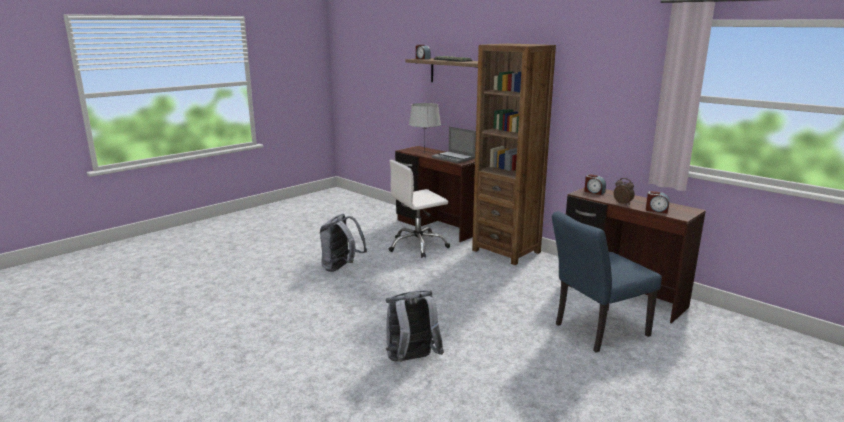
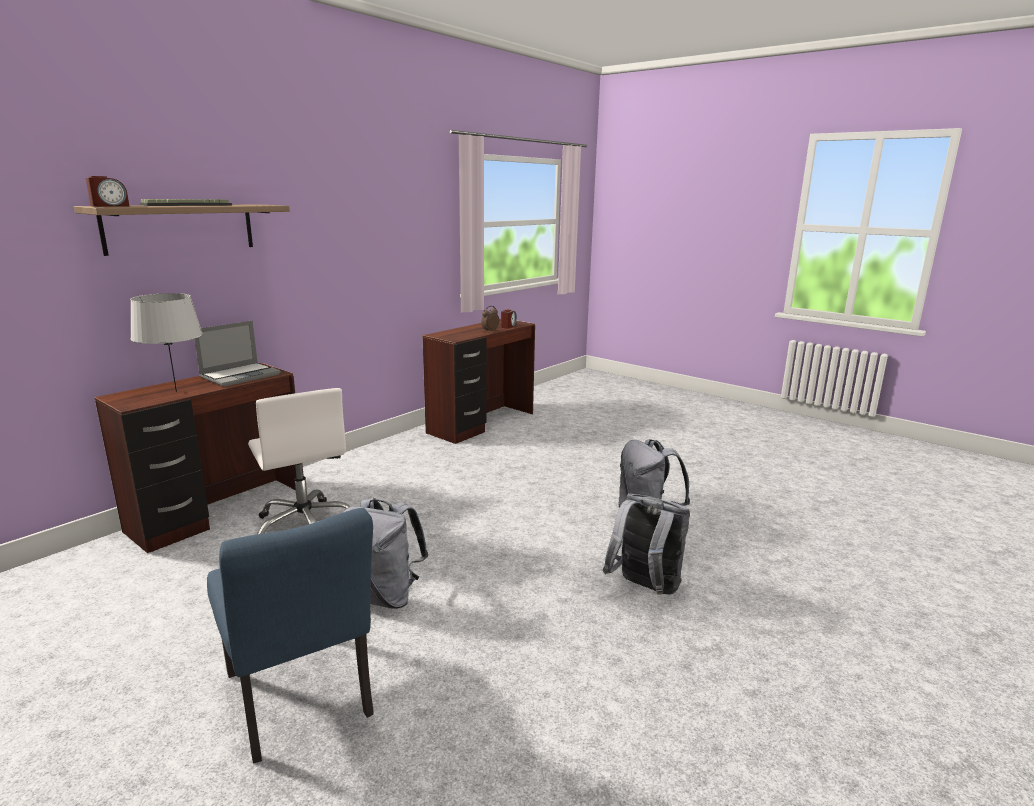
camera: 95 degrees left, 0 degrees up
brown bookcase [472,44,556,265] -> none
blue chair [552,211,662,353] -> blue chair moved to [207,508,374,763]
alarm clock [584,174,606,195] -> none
none -> grey backpack [603,493,690,595]

